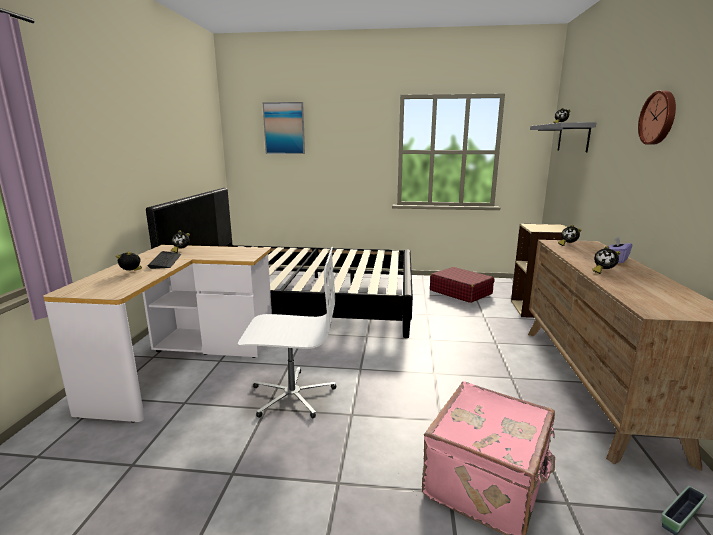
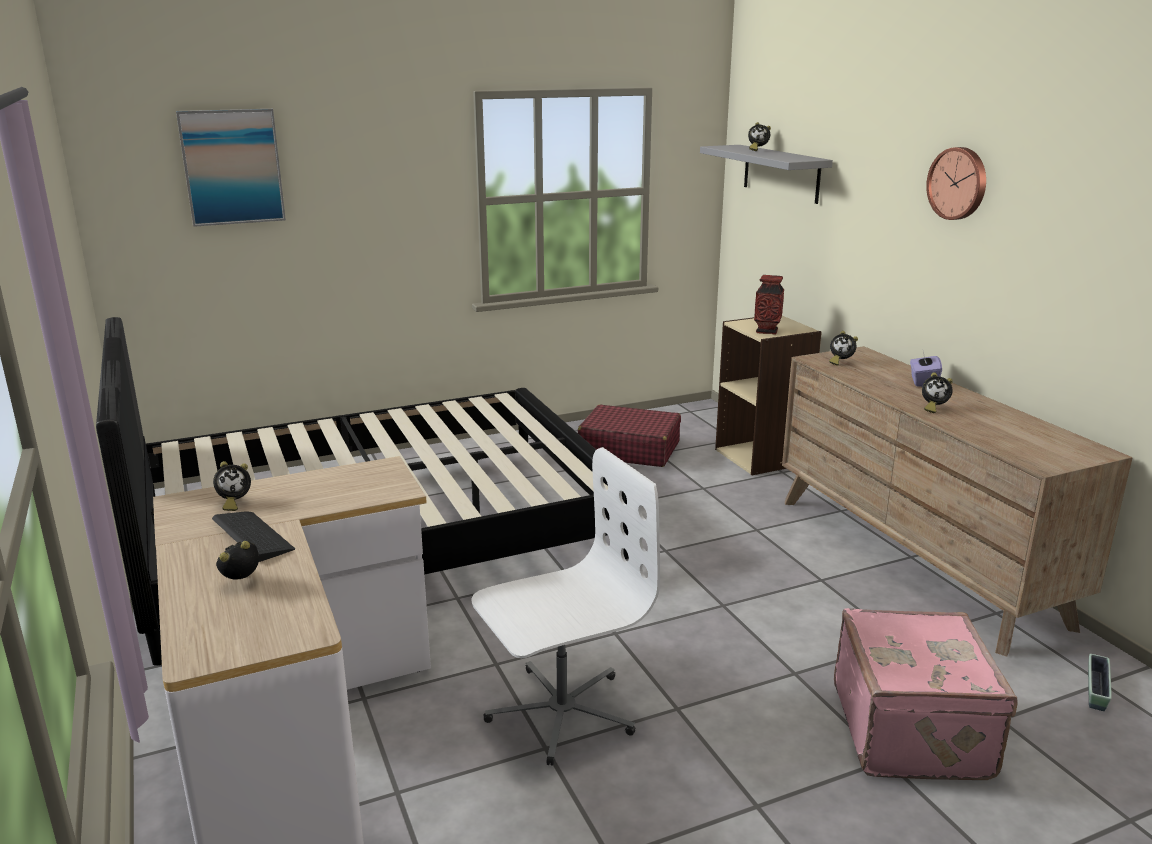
camera: 30 degrees left, 5 degrees up
none -> vase [754,275,784,335]

